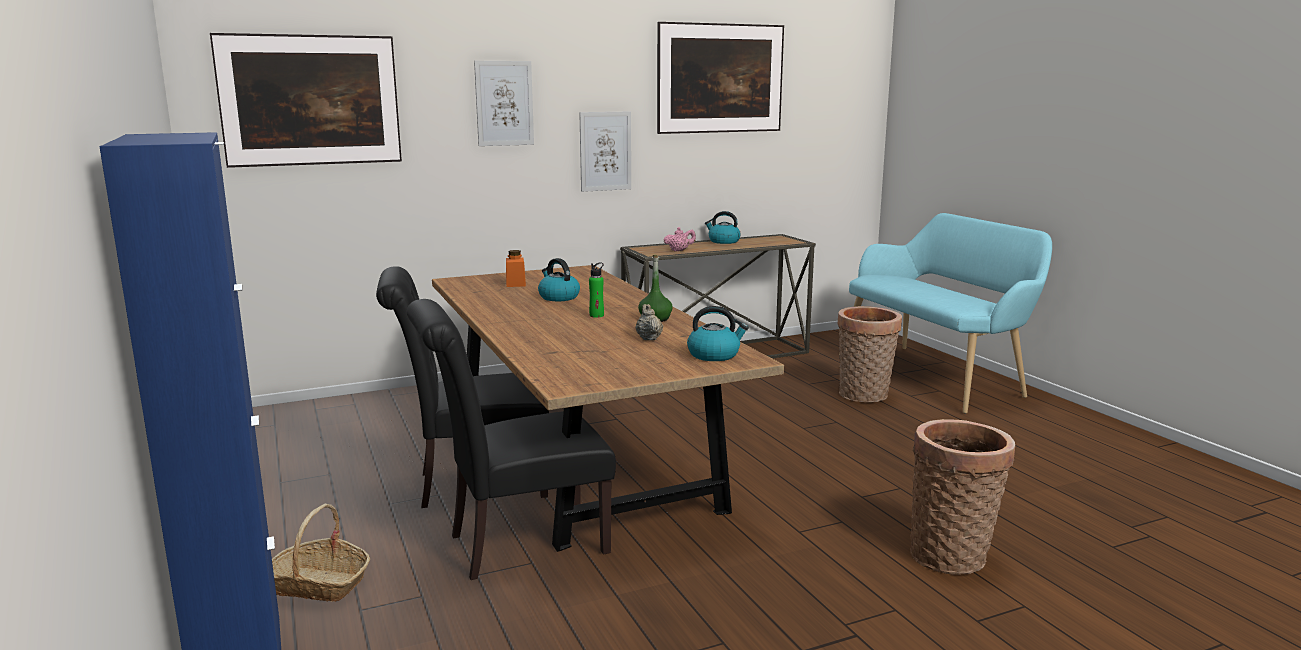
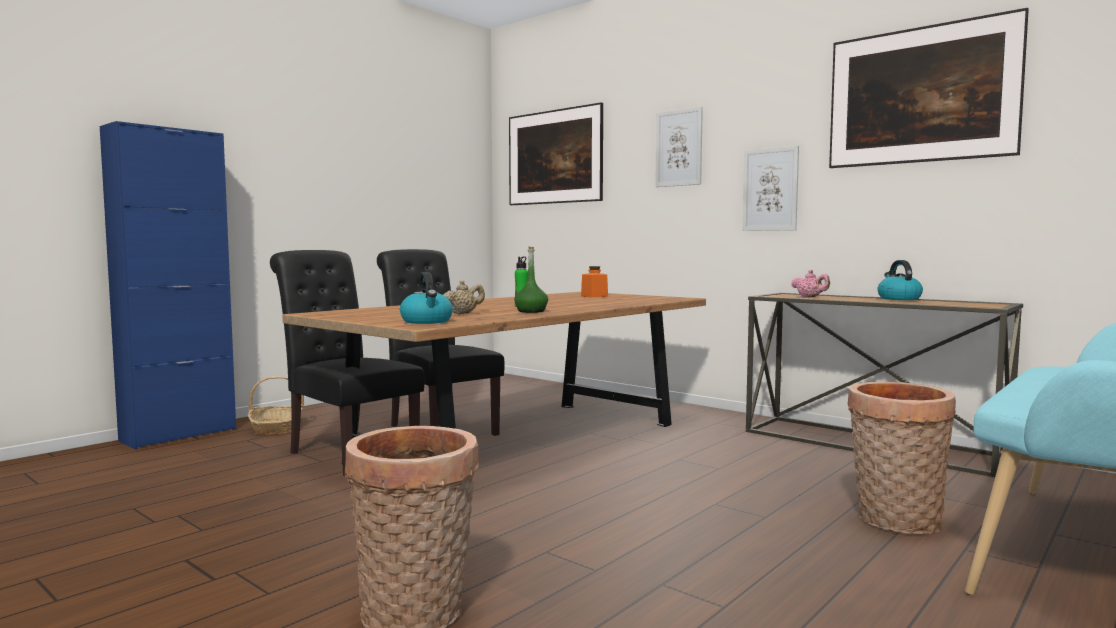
camera: 65 degrees right, 10 degrees down
kettle [538,258,580,301] -> none

